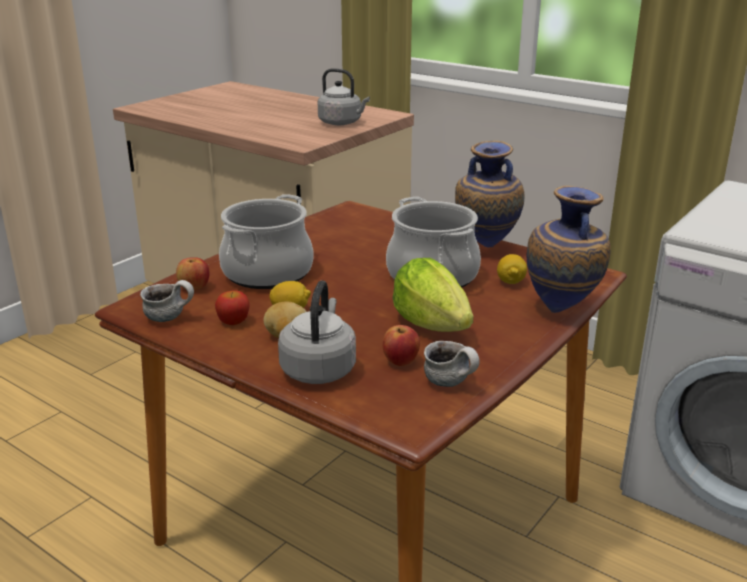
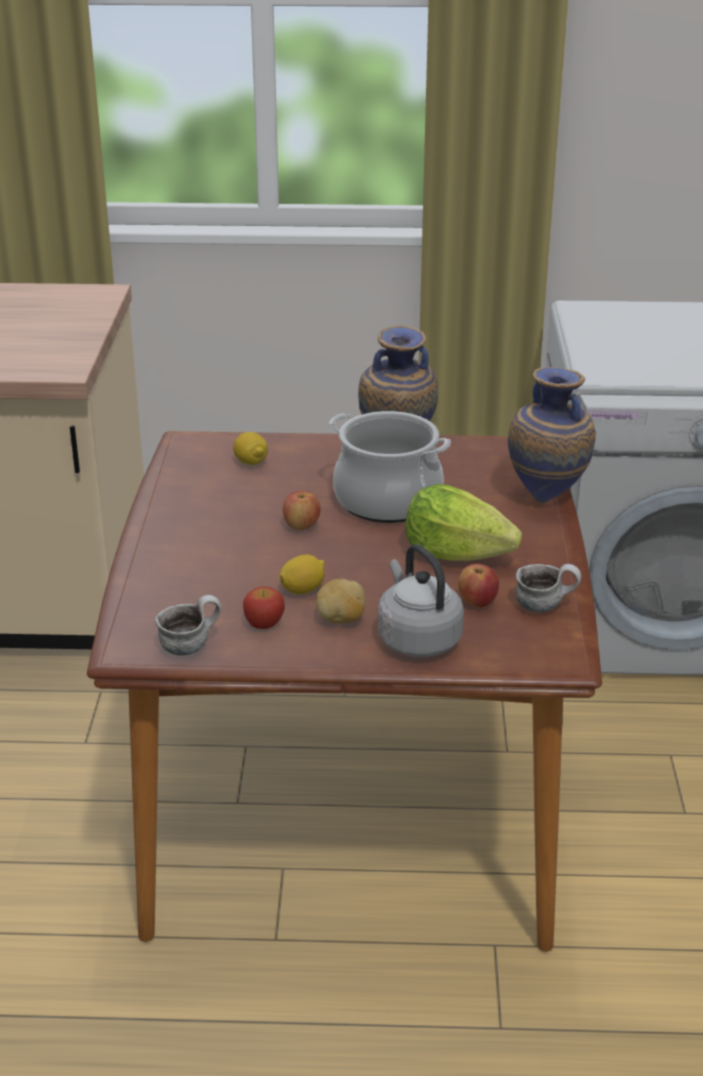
camera: 35 degrees left, 5 degrees up
apple [176,257,209,290] -> apple moved to [283,491,321,530]
cooking pot [219,194,313,289] -> none
grey kettle [318,68,370,125] -> none
lemon [497,254,527,284] -> lemon moved to [233,432,268,465]

